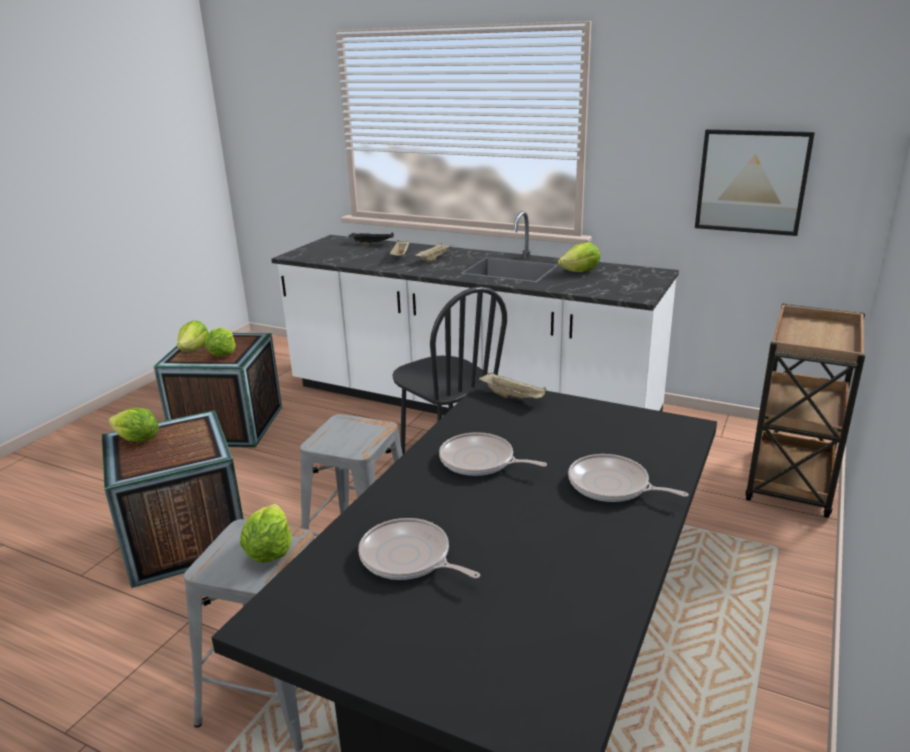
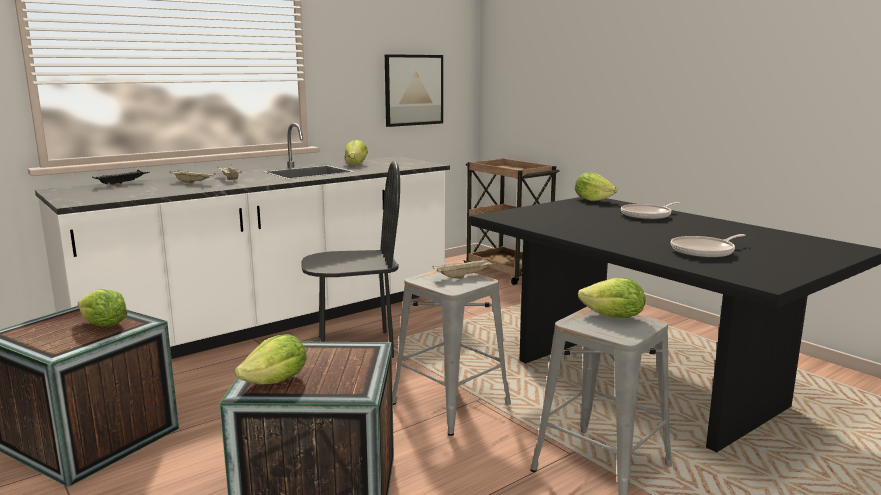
camera: 65 degrees left, 10 degrees down
lettuce [177,320,208,351] -> lettuce moved to [575,172,617,201]
frying pan [439,432,547,476] -> none
beige tray [479,372,547,399] -> beige tray moved to [433,258,493,279]

